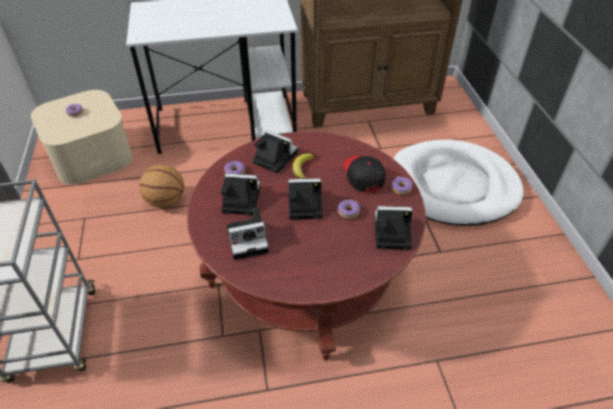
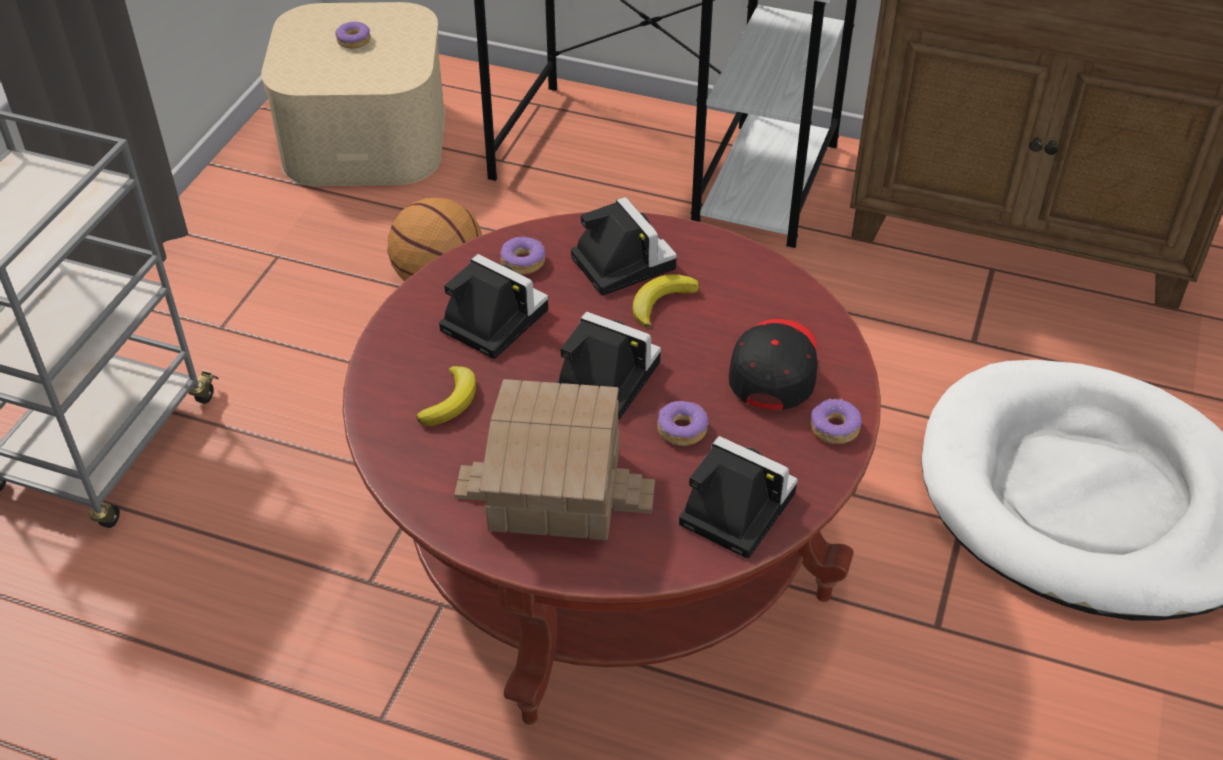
camera: 30 degrees right, 0 degrees up
camera [226,208,269,260] -> banana [416,366,476,426]
none -> toy house [454,379,655,540]

